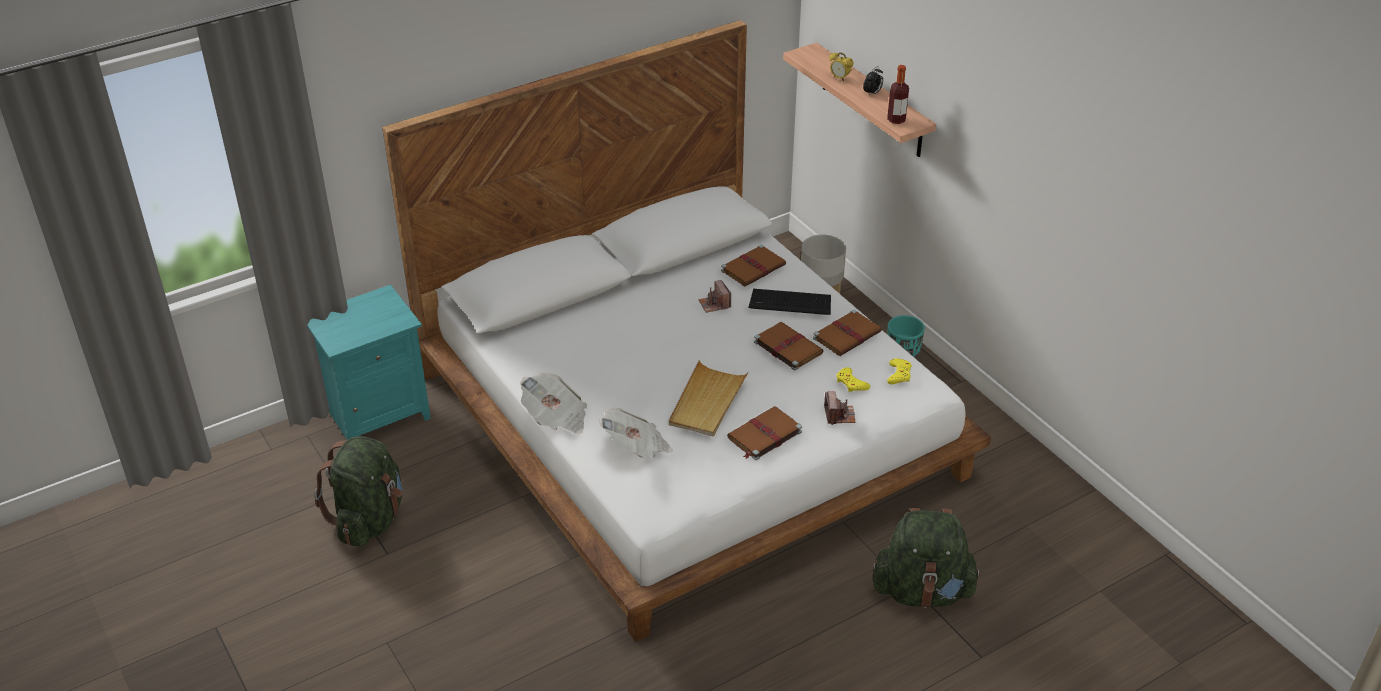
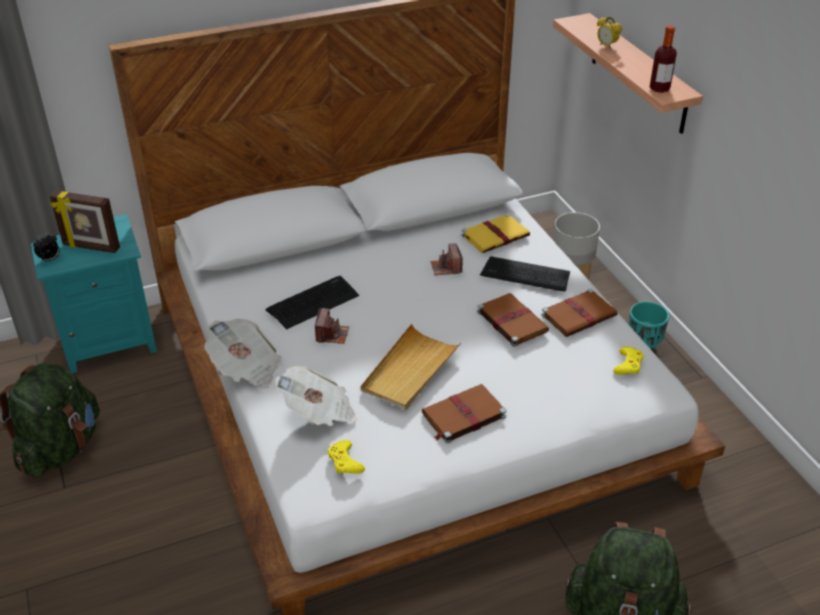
camera: 10 degrees right, 0 degrees up
brown book [721,245,786,286] -> yellow book [461,213,530,253]
camera [824,391,855,425] -> camera moved to [315,308,349,344]
yellow game controller [836,367,870,392] -> yellow game controller moved to [328,440,365,474]
alarm clock [863,66,883,97] -> alarm clock moved to [33,233,60,263]
none -> picture frame [50,190,120,253]
none -> keyboard [266,276,359,329]

